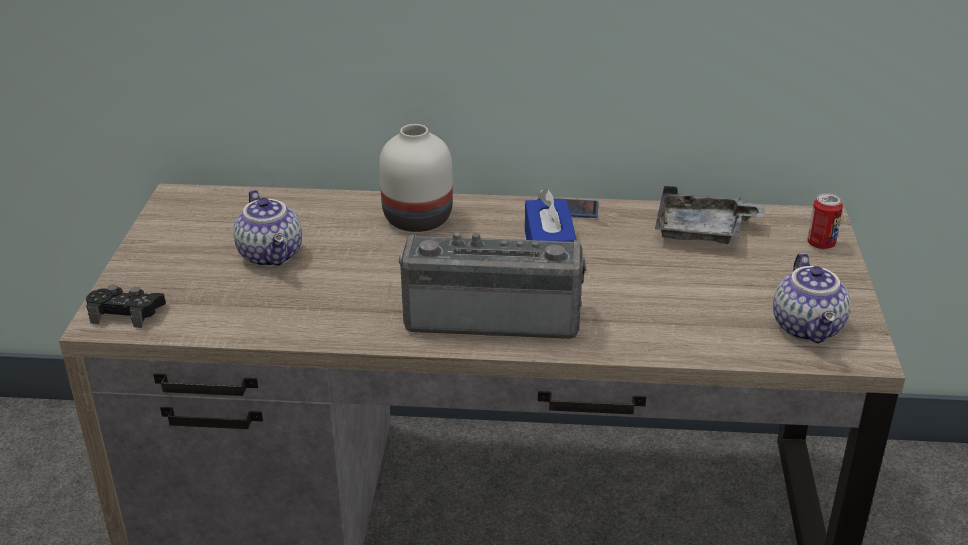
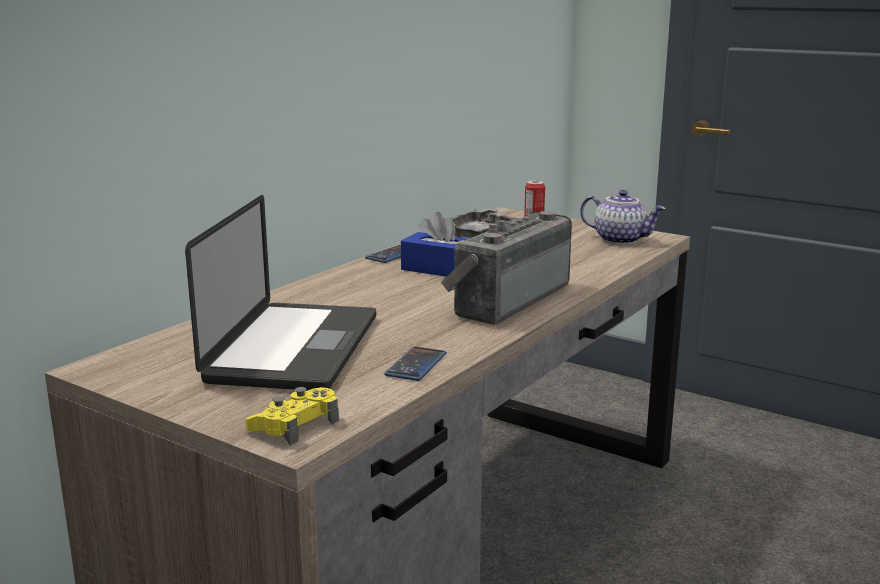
camera: 60 degrees left, 15 degrees down
black game controller [86,285,166,328] -> yellow game controller [245,387,339,445]
teapot [233,190,302,267] -> laptop [185,195,376,390]
white vase [379,124,453,232] -> none
none -> phone [384,346,447,381]

